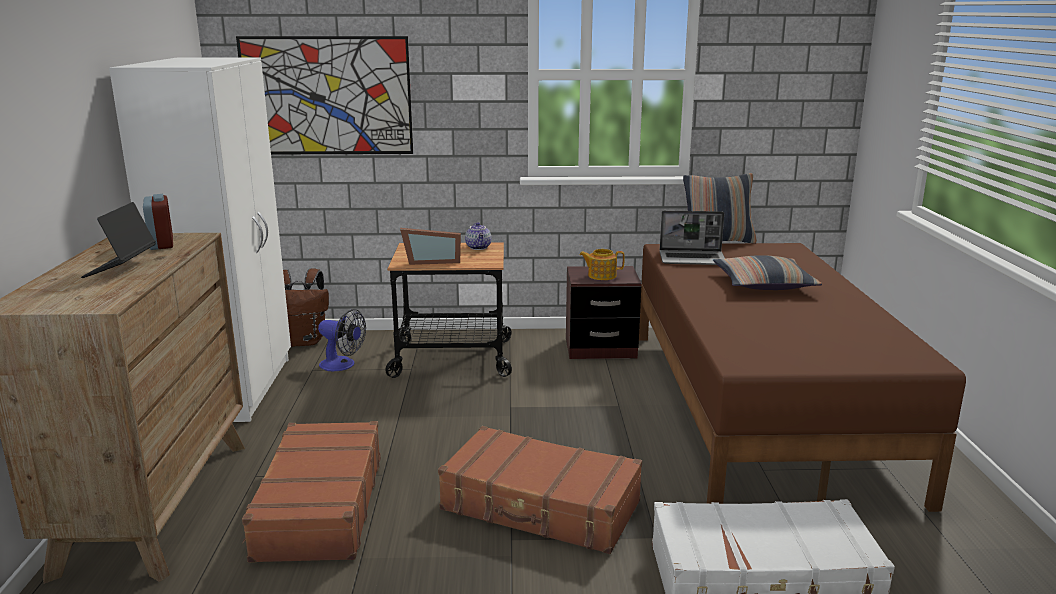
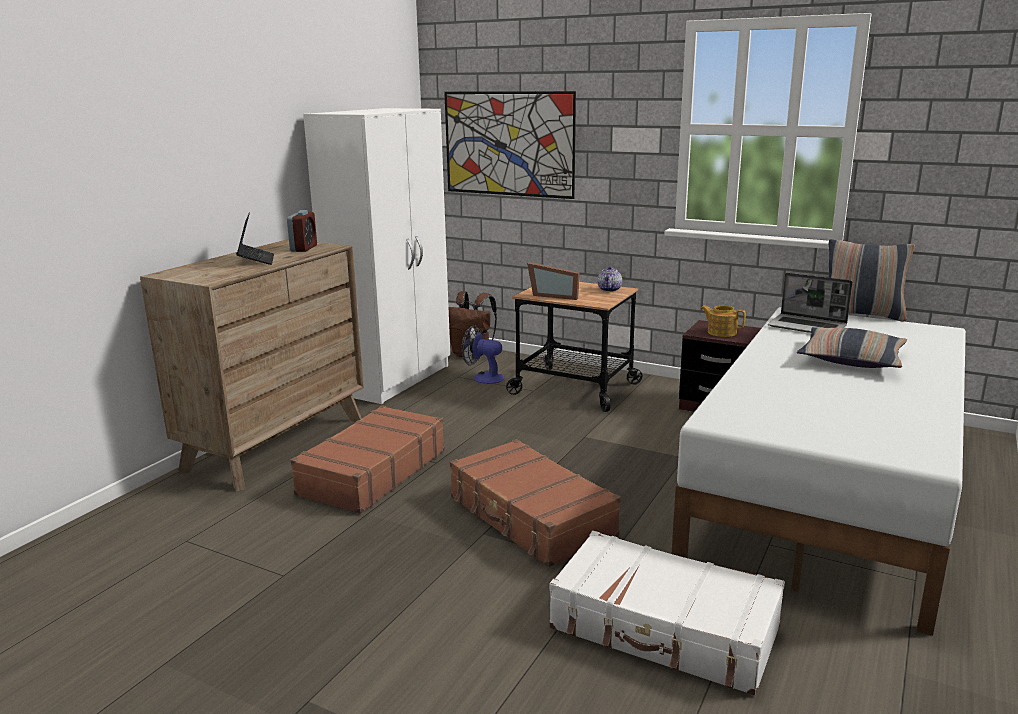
camera: 30 degrees right, 0 degrees up
laptop [81,202,156,278] -> laptop turned 135 degrees clockwise [236,213,274,265]
fan [318,309,366,371] -> fan turned 150 degrees clockwise [462,325,504,384]
brown bed [639,243,966,512] -> white bed [672,307,966,636]

